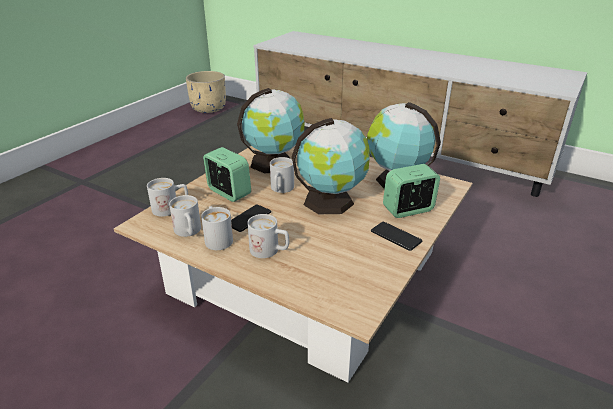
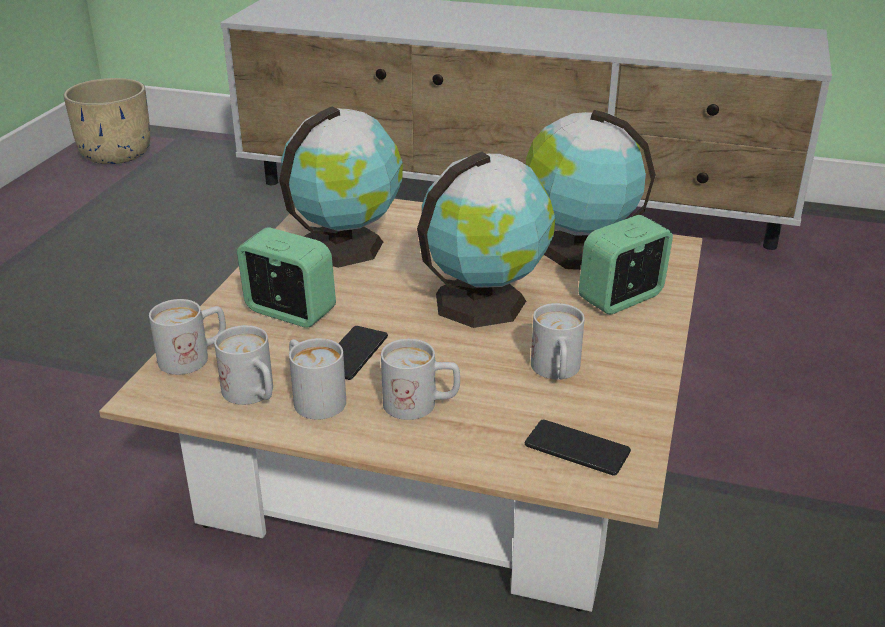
camera: 15 degrees left, 0 degrees up
white mug [270,157,294,193] -> white mug moved to [531,303,585,380]
phone [371,222,422,251] -> phone moved to [525,420,631,476]

